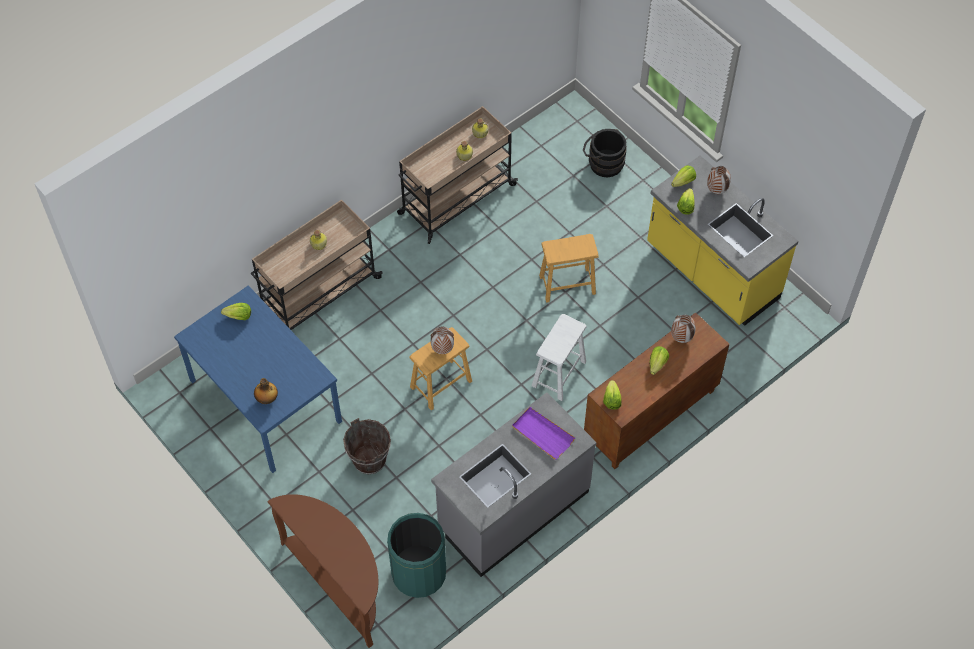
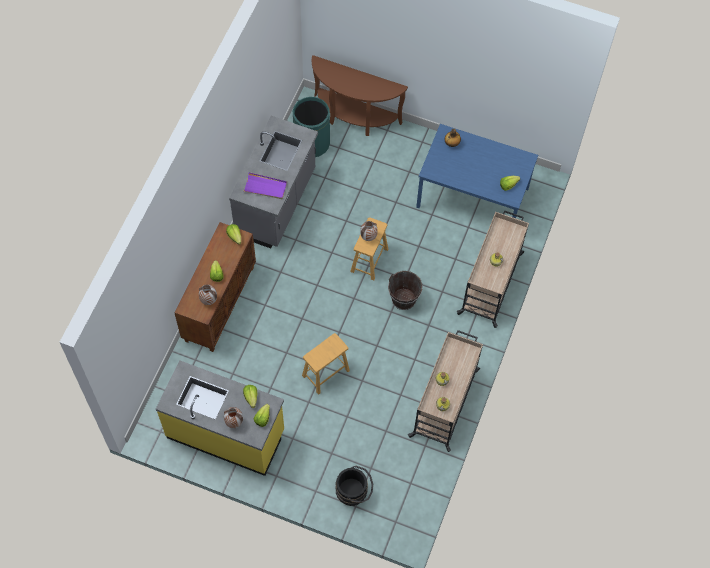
camera: 150 degrees right, 5 degrees up
brown bucket [343,418,391,474] -> brown bucket moved to [388,271,423,310]
white stool [531,314,587,401] -> none

